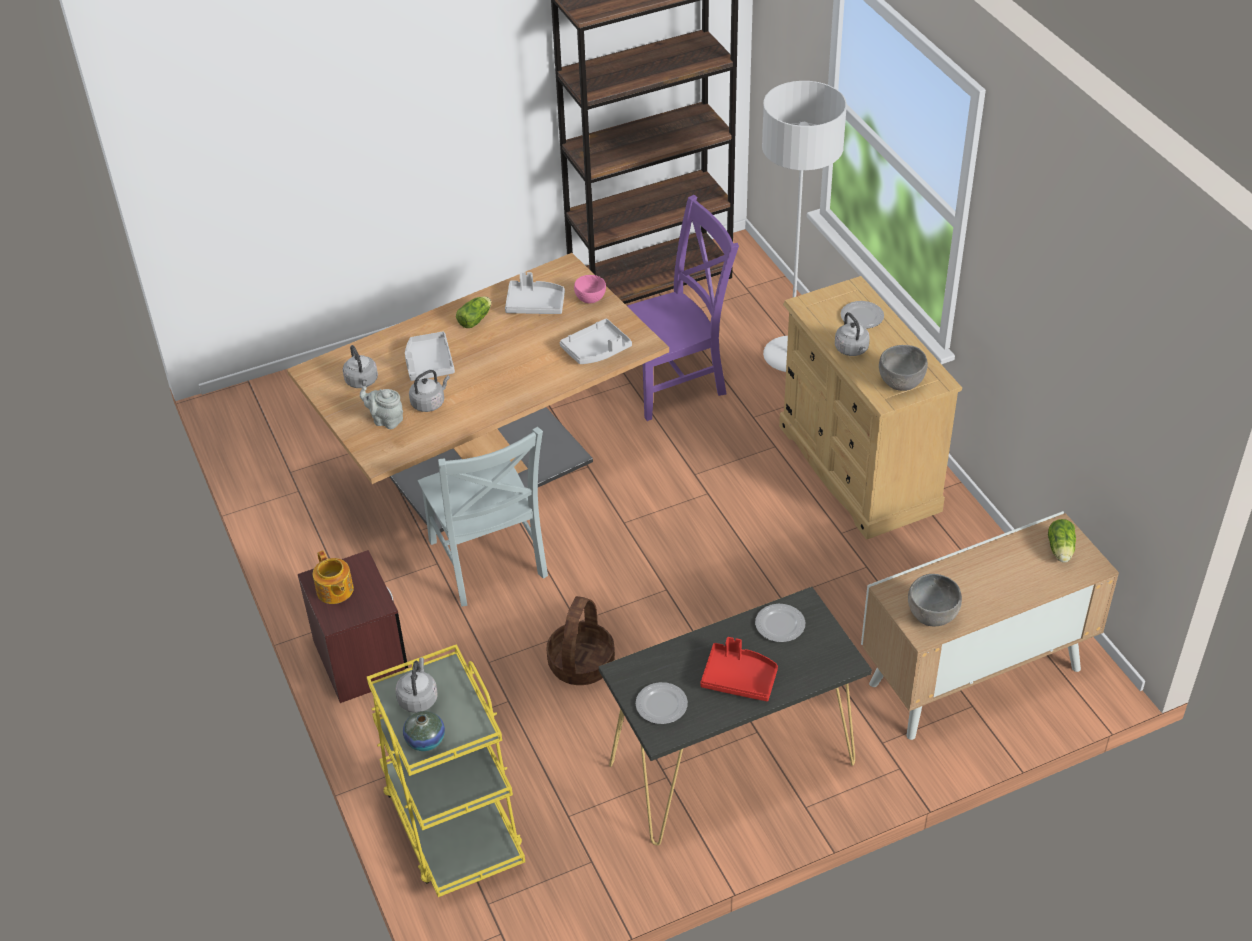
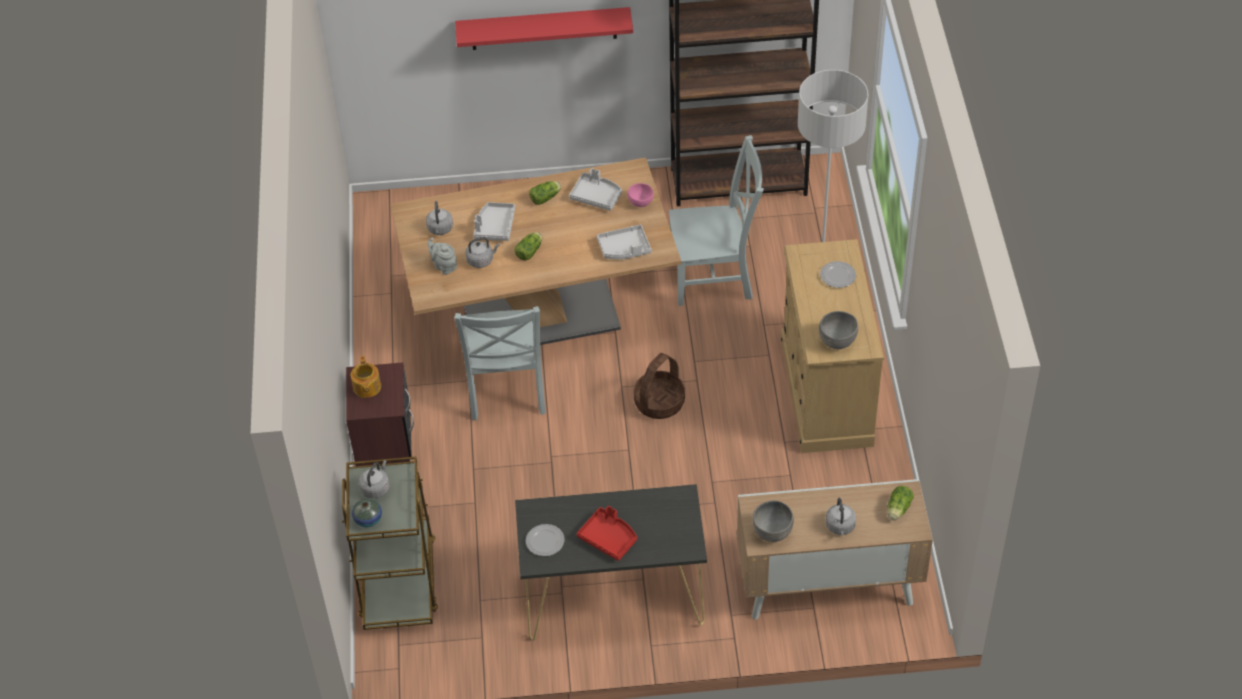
camera: 20 degrees right, 5 degrees up
yellow cart [367,644,525,897] -> brown cart [342,457,438,630]
basket [546,596,615,685] -> basket moved to [634,353,685,419]
purple chair [627,195,739,421] -> grey chair [669,135,764,306]
plate [755,604,805,642] -> none
grey kettle [835,312,870,356] -> grey kettle moved to [826,498,856,535]
none -> red shelf [455,7,633,50]
none -> lettuce [514,232,542,261]

